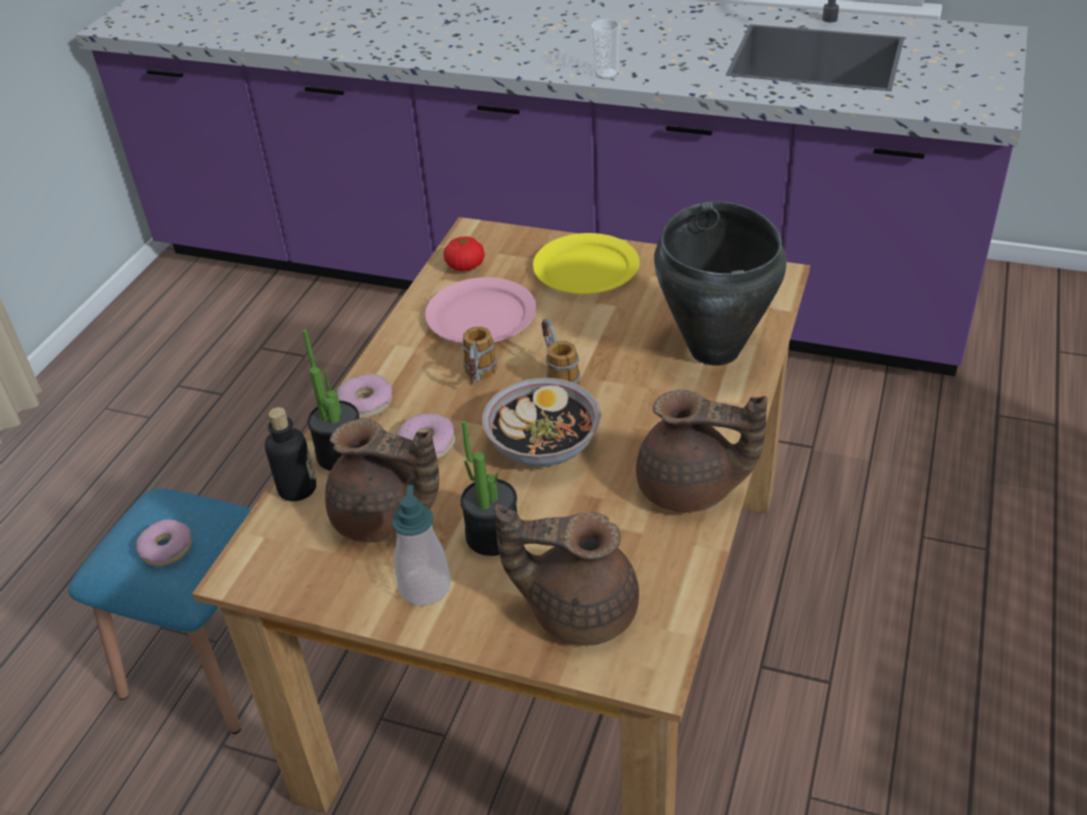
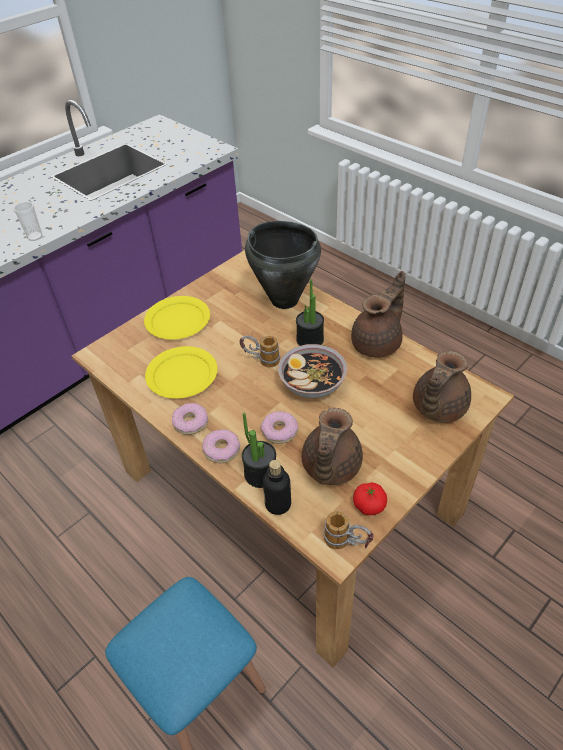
camera: 65 degrees left, 5 degrees up
donut [136,519,192,567] -> donut moved to [172,403,208,435]
brown teapot [325,419,439,543] -> brown teapot turned 150 degrees clockwise [302,408,363,485]
soap dispenser [391,485,451,606] -> none
pink plate [425,277,536,343] -> yellow plate [145,346,218,399]
tomato [443,236,485,271] -> tomato moved to [353,482,387,515]
potted plant [461,421,517,556] -> potted plant moved to [296,279,324,346]
mug [462,326,497,384] -> mug moved to [324,511,374,549]

